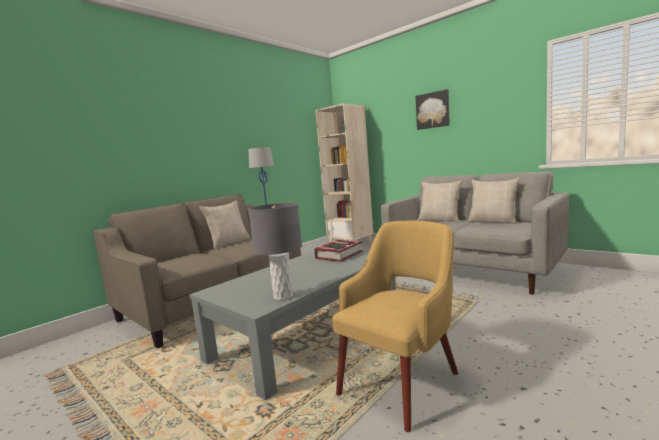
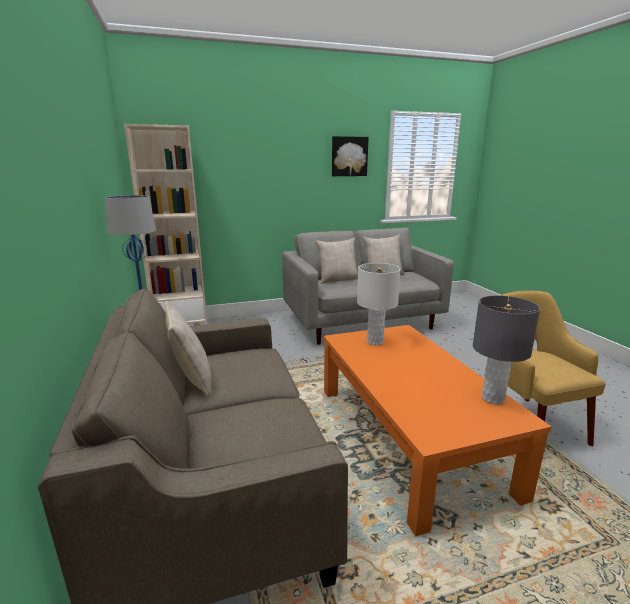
camera: 60 degrees left, 10 degrees up
grey coffee table [189,250,396,401] -> orange coffee table [324,325,552,536]
book [314,240,363,262] -> white table lamp [357,263,401,346]
picture [415,89,450,130] -> picture moved to [332,136,369,176]

